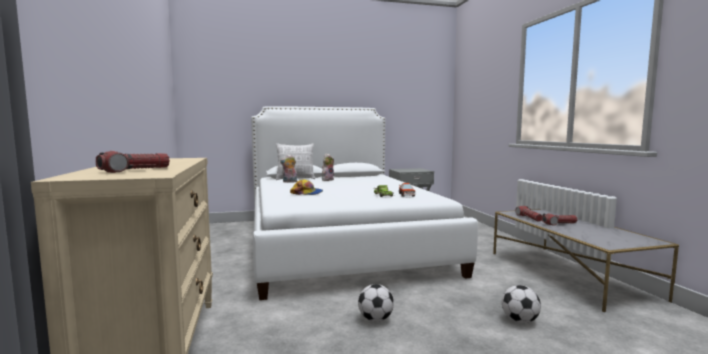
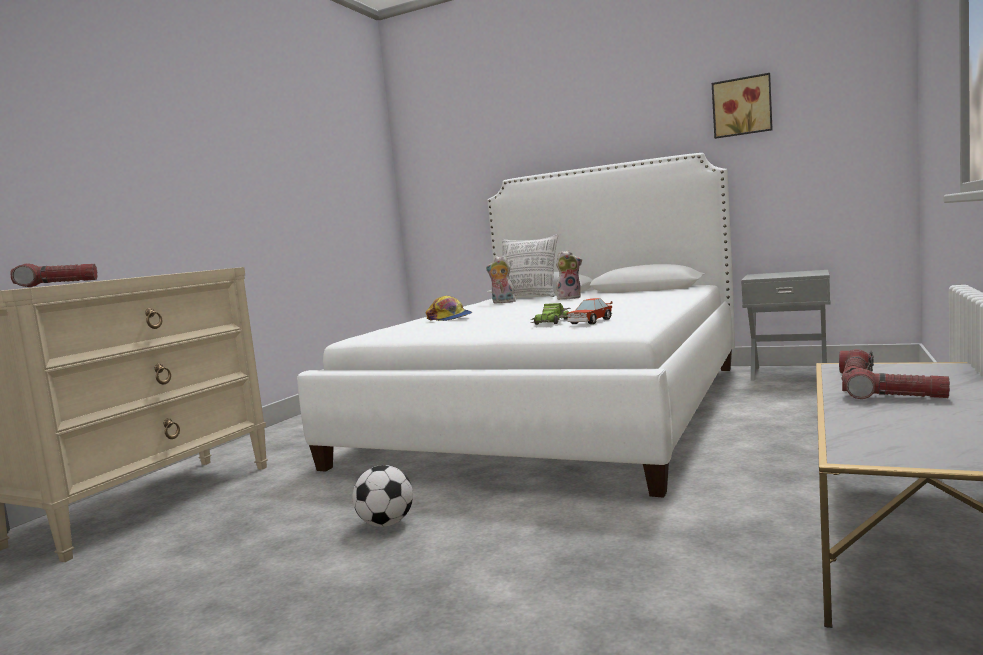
camera: 40 degrees right, 0 degrees up
football [502,285,541,323] -> none
none -> picture [712,73,773,139]

